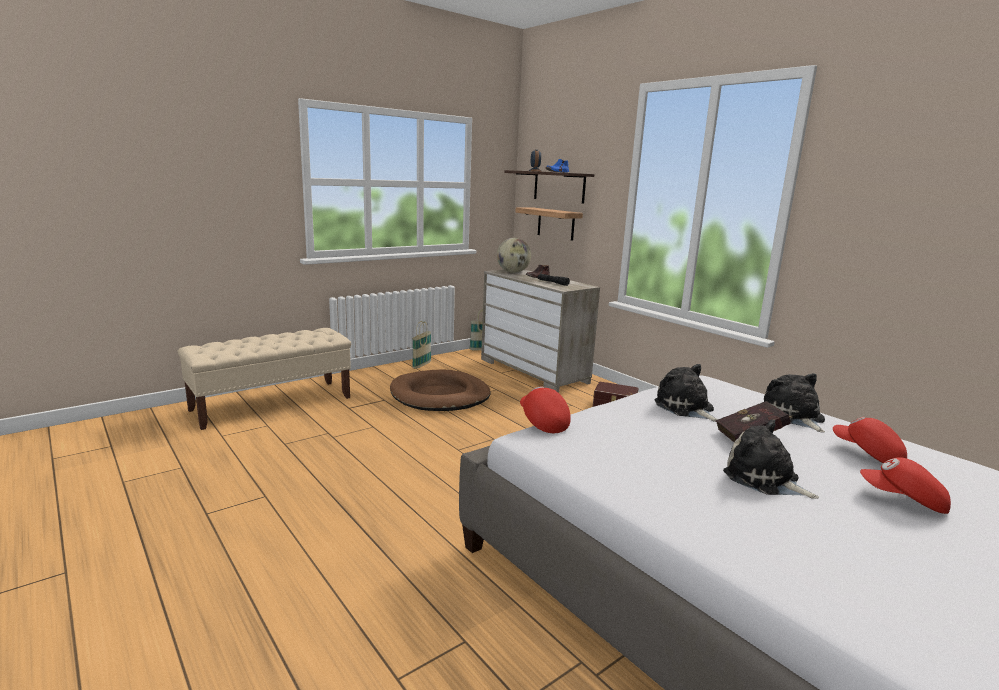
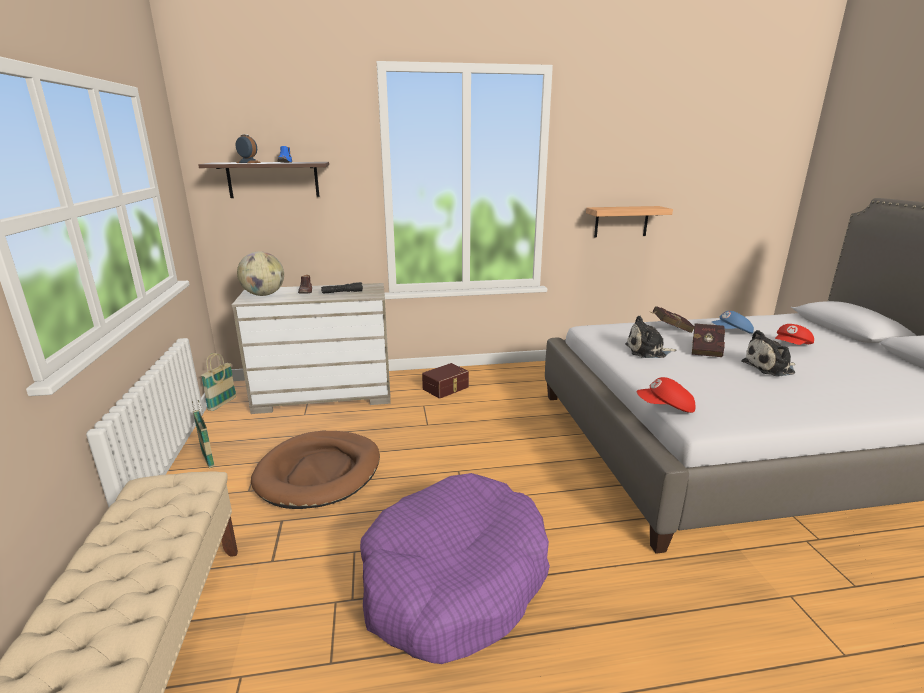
camera: 60 degrees left, 5 degrees up
shelf [516,208,583,241] -> shelf moved to [586,206,673,238]
plush toy [764,373,825,433] -> red book [651,306,694,333]
red cap [833,417,907,463] -> blue cap [712,311,754,334]
none -> purple dog bed [360,473,550,664]

